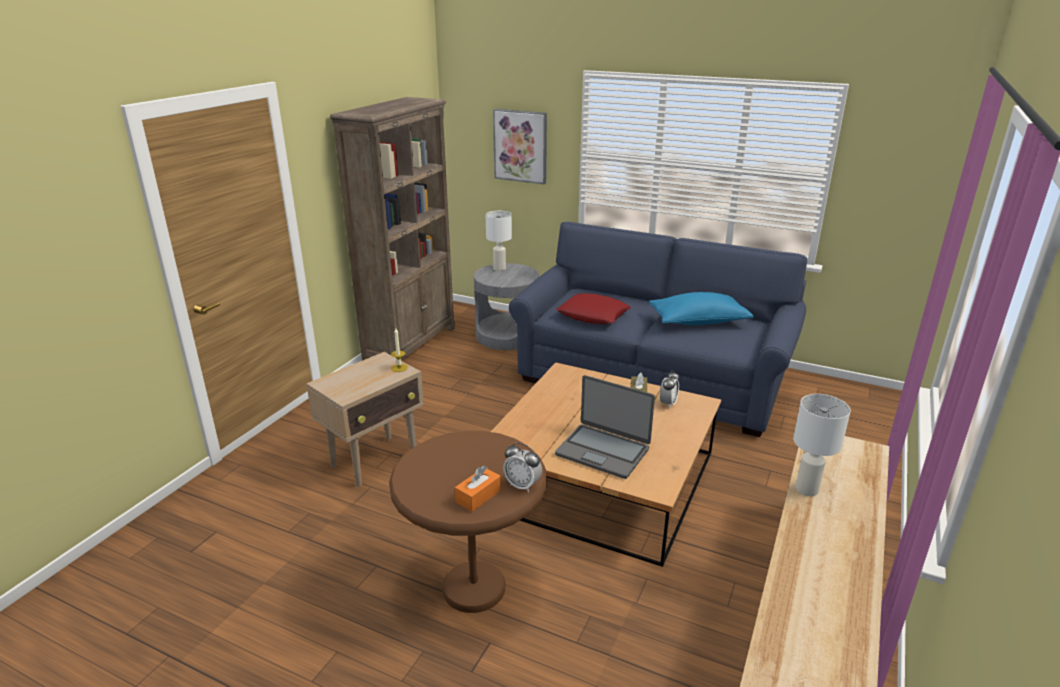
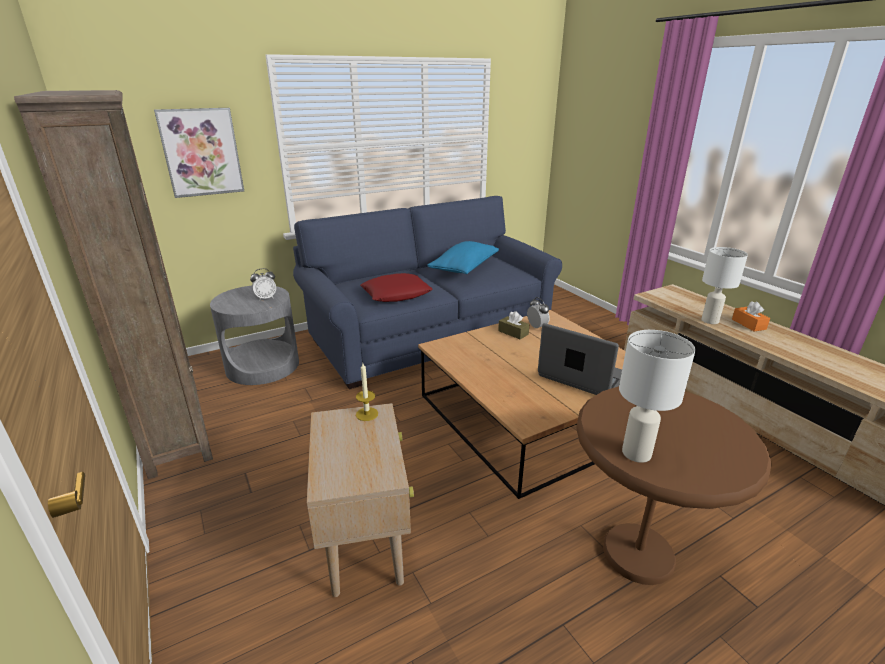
camera: 55 degrees left, 0 degrees up
orange tissue box [455,465,501,512] -> orange tissue box moved to [732,302,770,331]
white table lamp [486,211,512,271] -> white table lamp moved to [619,330,695,463]
alarm clock [503,443,542,493] -> alarm clock moved to [250,268,276,301]
laptop [555,375,655,479] -> laptop turned 120 degrees counterclockwise [538,323,622,395]

